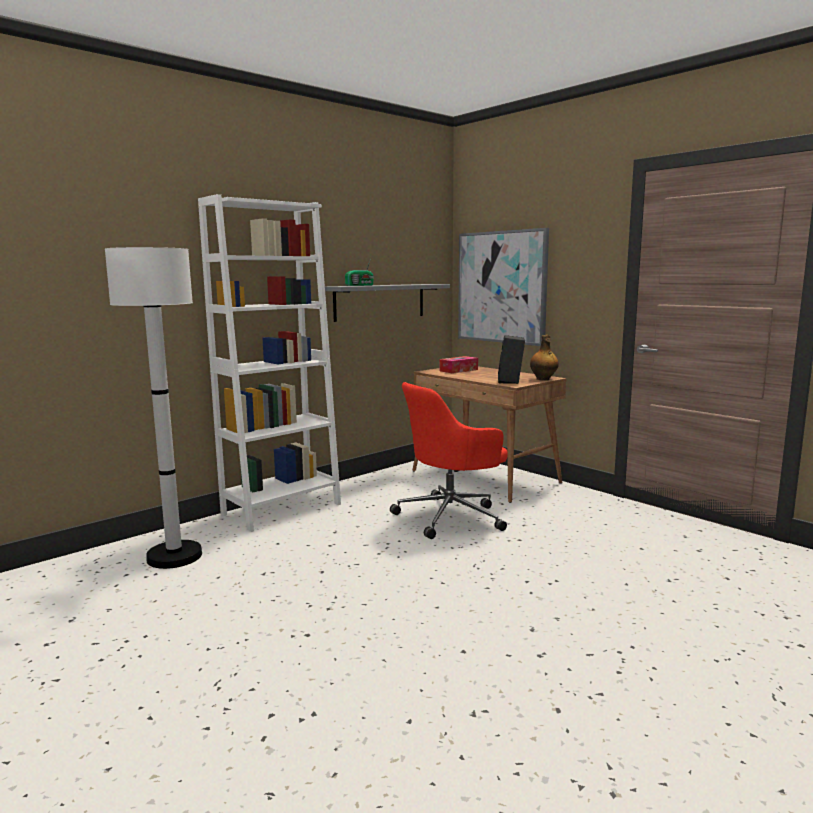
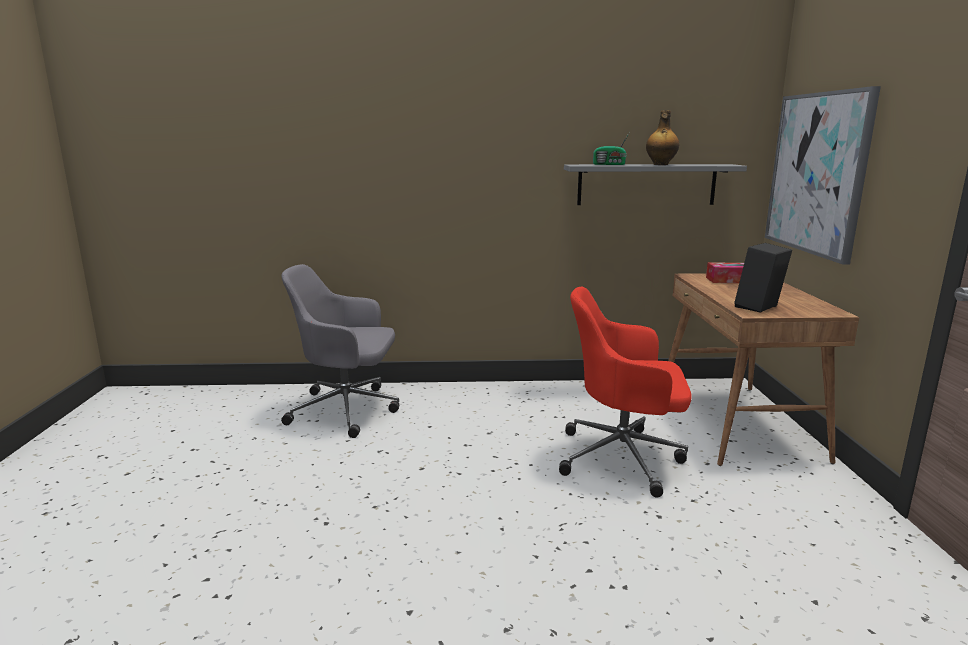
camera: 40 degrees right, 5 degrees up
white floor lamp [105,247,202,569] -> grey office chair [281,264,399,438]
white bookcase [198,194,341,532] -> none
bottle [530,335,559,381] -> bottle moved to [646,110,679,165]

